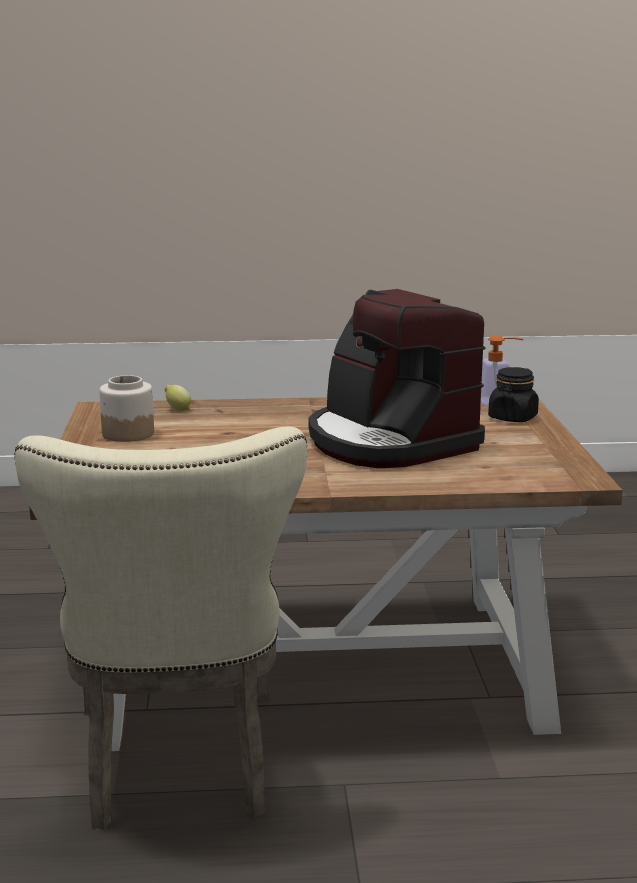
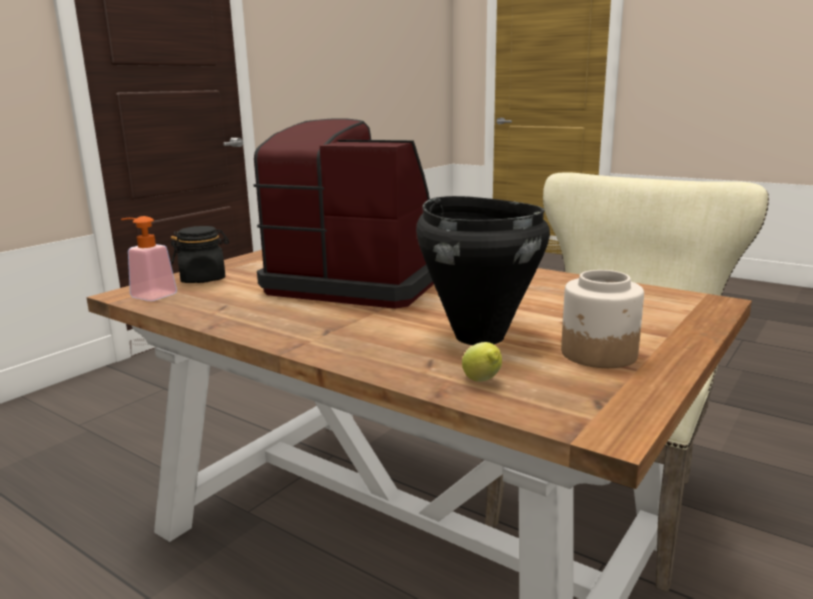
camera: 140 degrees left, 0 degrees up
coffee machine [309,289,486,468] -> coffee machine turned 75 degrees counterclockwise [253,118,434,309]
none -> black cooking pot [416,196,550,345]

